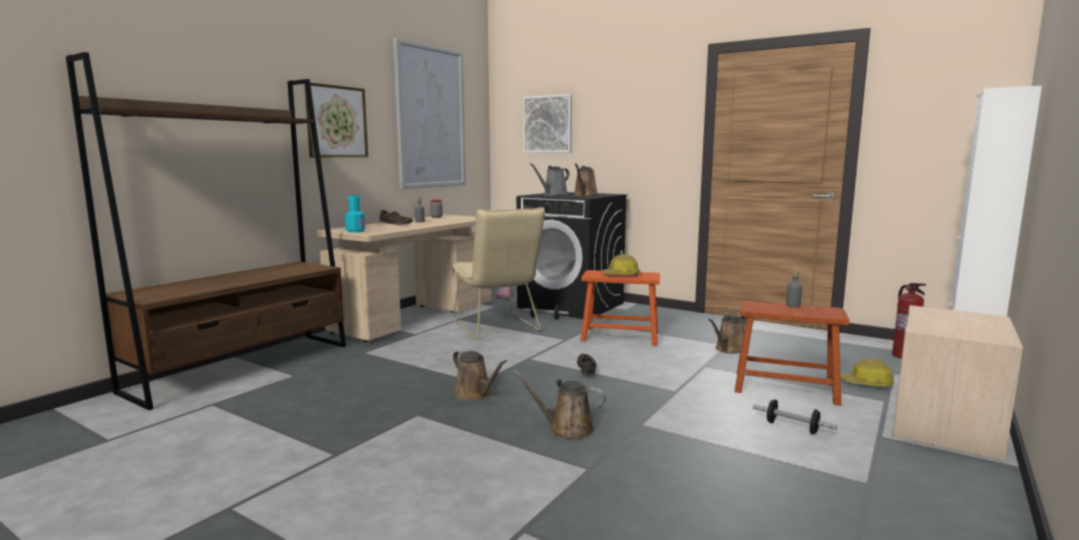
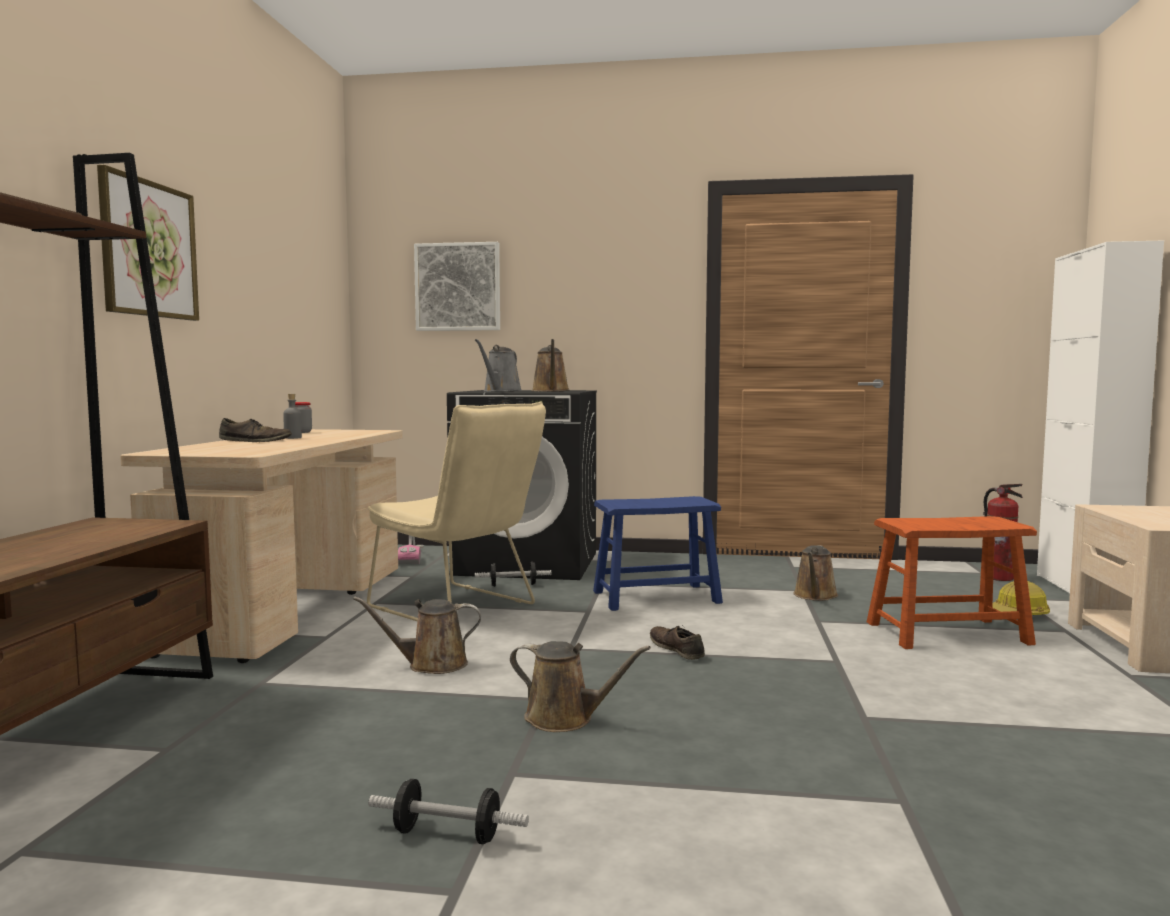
camera: 25 degrees left, 5 degrees down
turquoise bottle [345,195,365,232] -> none
picture [393,38,466,189] -> none
brown watering can [513,371,606,439] -> brown watering can moved to [353,596,481,674]
orange stool [580,270,660,346] -> blue stool [593,496,723,611]
hard hat [601,254,640,275] -> none
dumbbell [753,399,837,434] -> dumbbell moved to [368,779,529,844]
grey bottle [786,270,802,307] -> none

